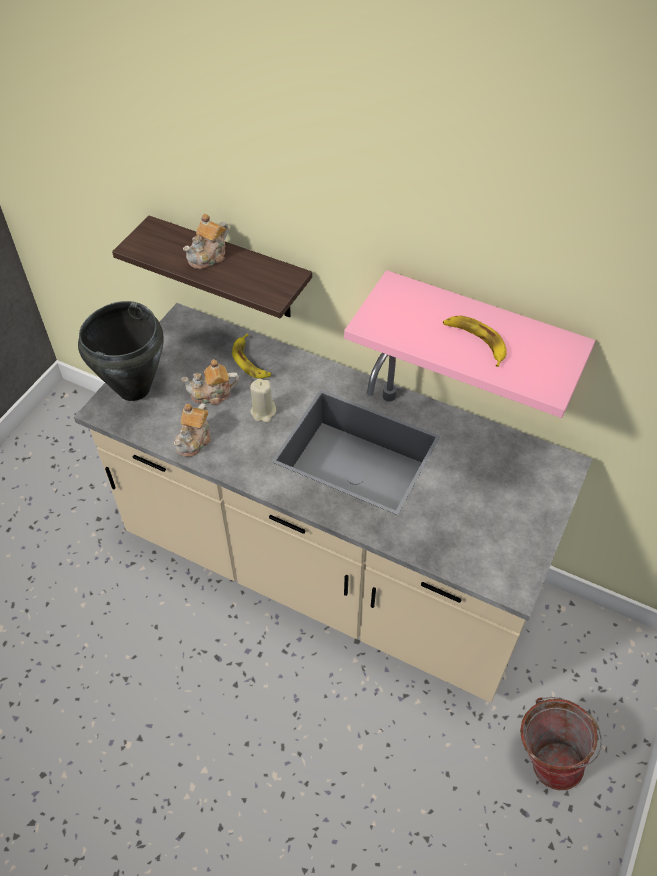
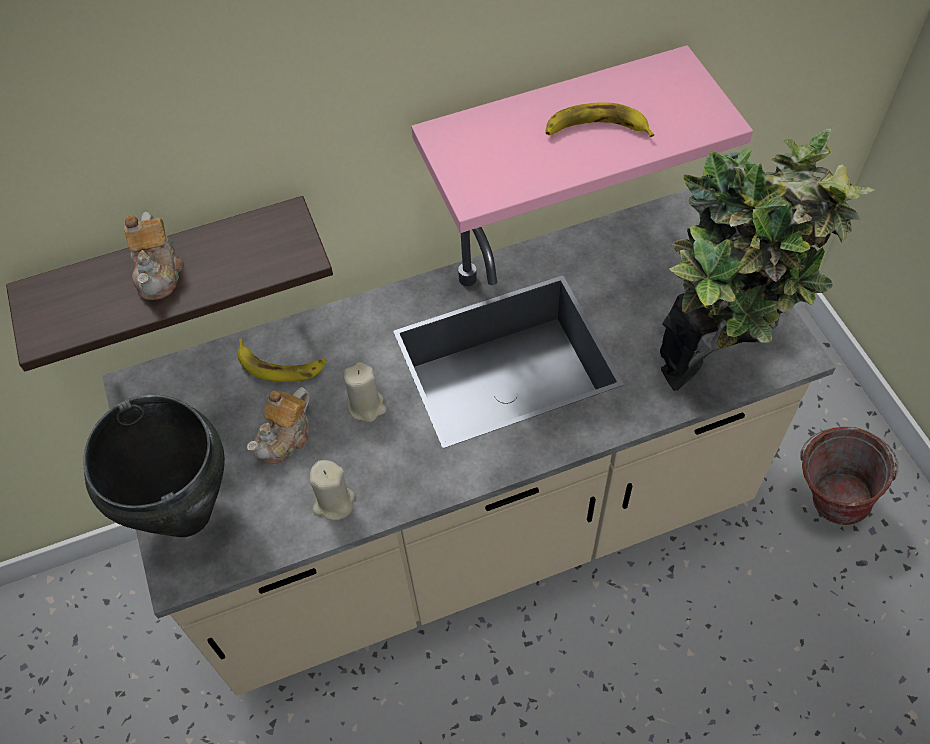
camera: 45 degrees left, 5 degrees up
teapot [174,403,211,457] -> beige candle [310,460,355,520]
none -> potted plant [660,129,874,391]

